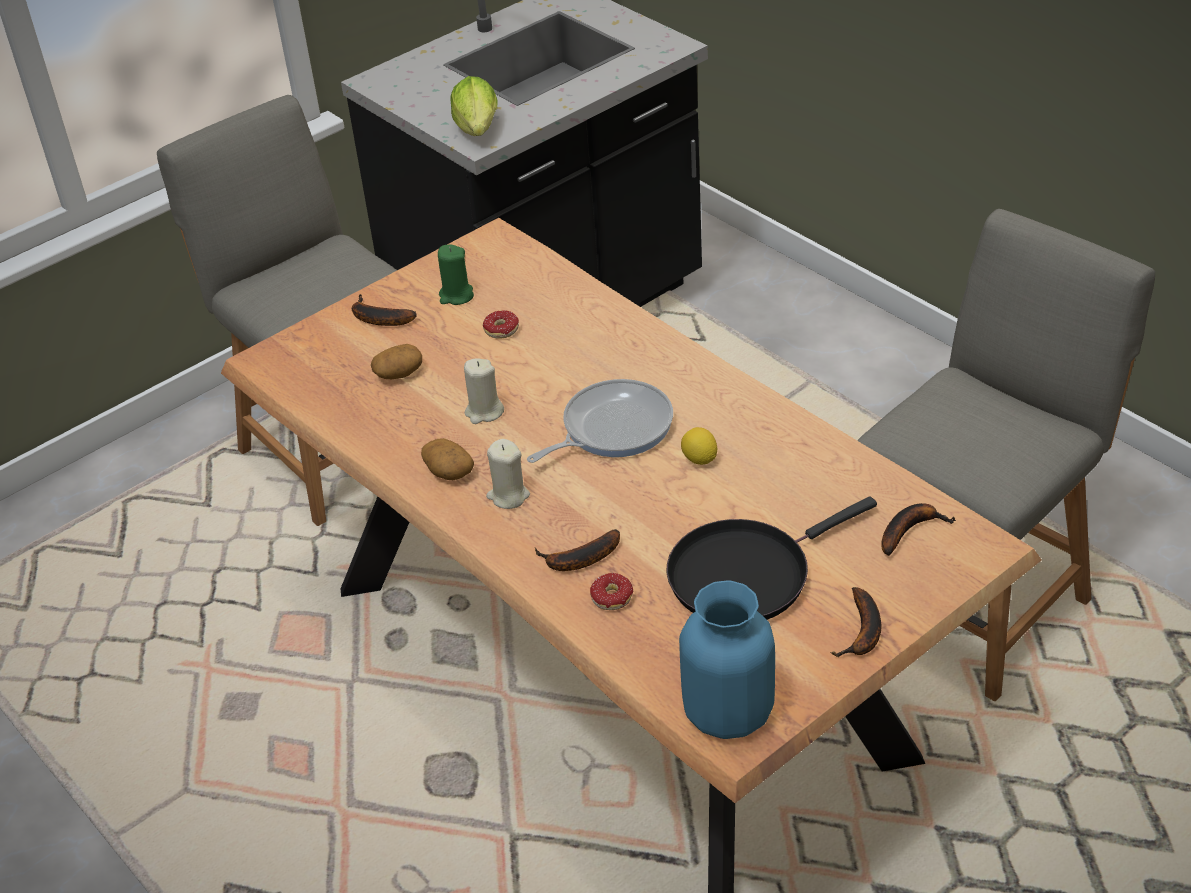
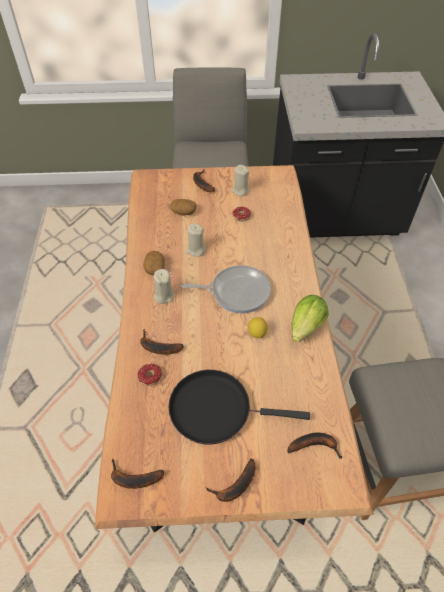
camera: 35 degrees right, 10 degrees up
green candle [438,245,474,305] -> beige candle [231,165,250,196]
lettuce [450,76,498,136] -> lettuce moved to [291,295,329,342]
blue vase [679,580,775,739] -> banana [111,459,164,489]

